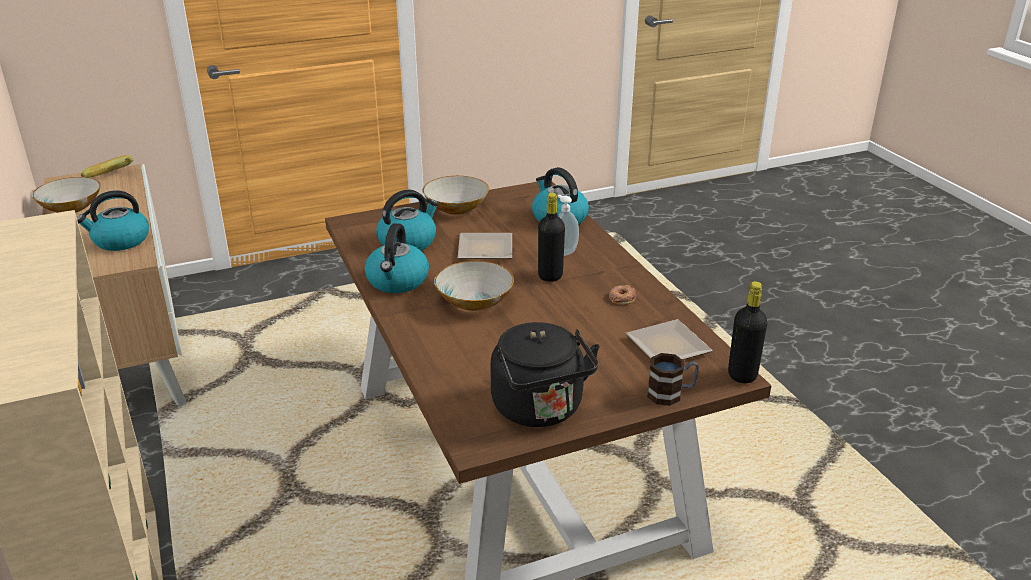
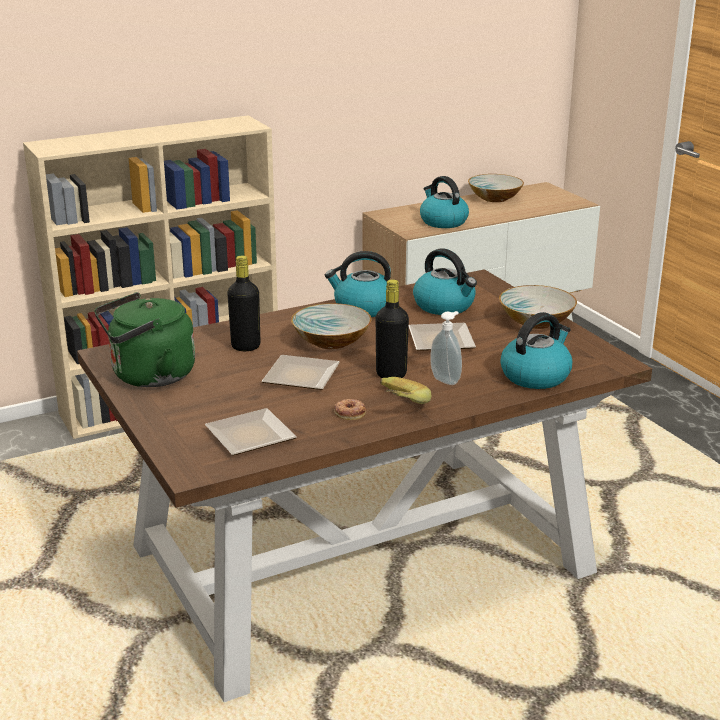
camera: 85 degrees right, 5 degrees down
banana [81,155,133,178] -> banana moved to [380,377,431,404]
black kettle [490,322,600,427] -> green kettle [94,292,195,387]
mug [647,353,699,406] -> none
black bottle [728,281,767,384] -> black bottle moved to [227,256,260,351]
none -> plate [261,355,340,390]

